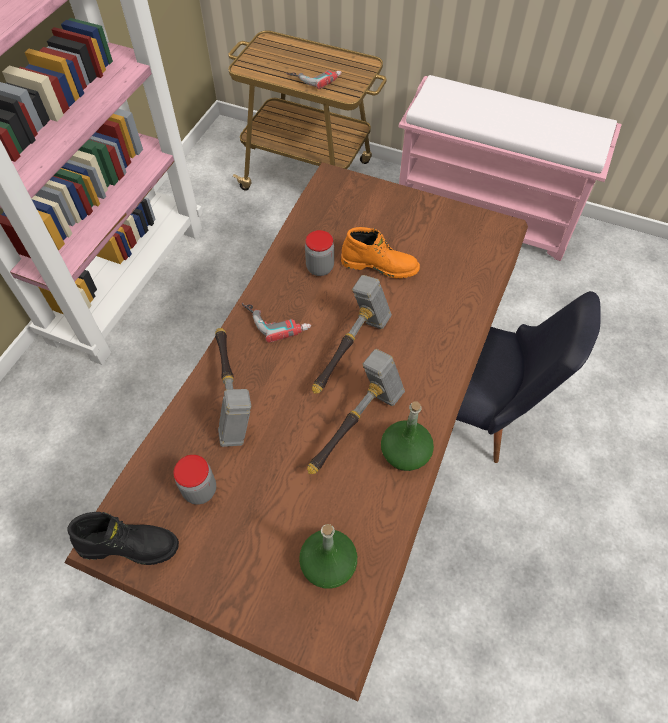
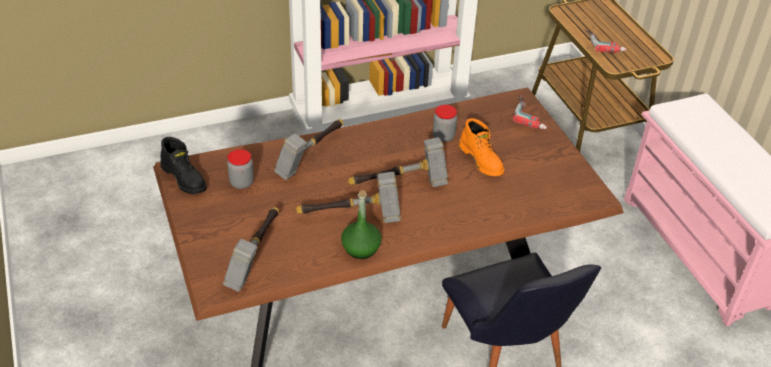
camera: 45 degrees right, 15 degrees down
power drill [242,302,311,343] -> power drill moved to [513,95,547,129]
green bottle [299,524,357,589] -> hammer [223,207,279,292]

